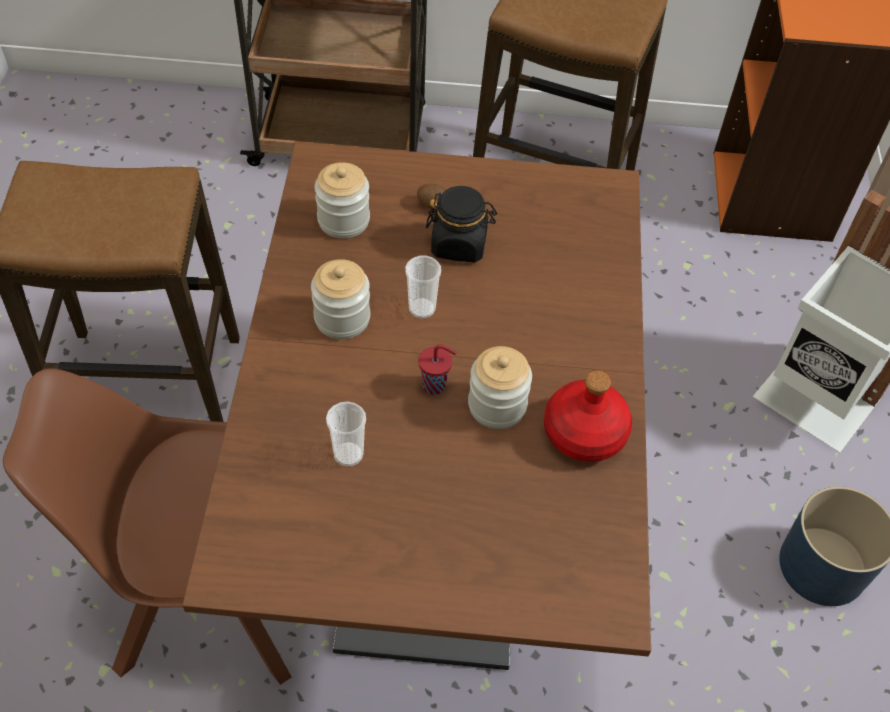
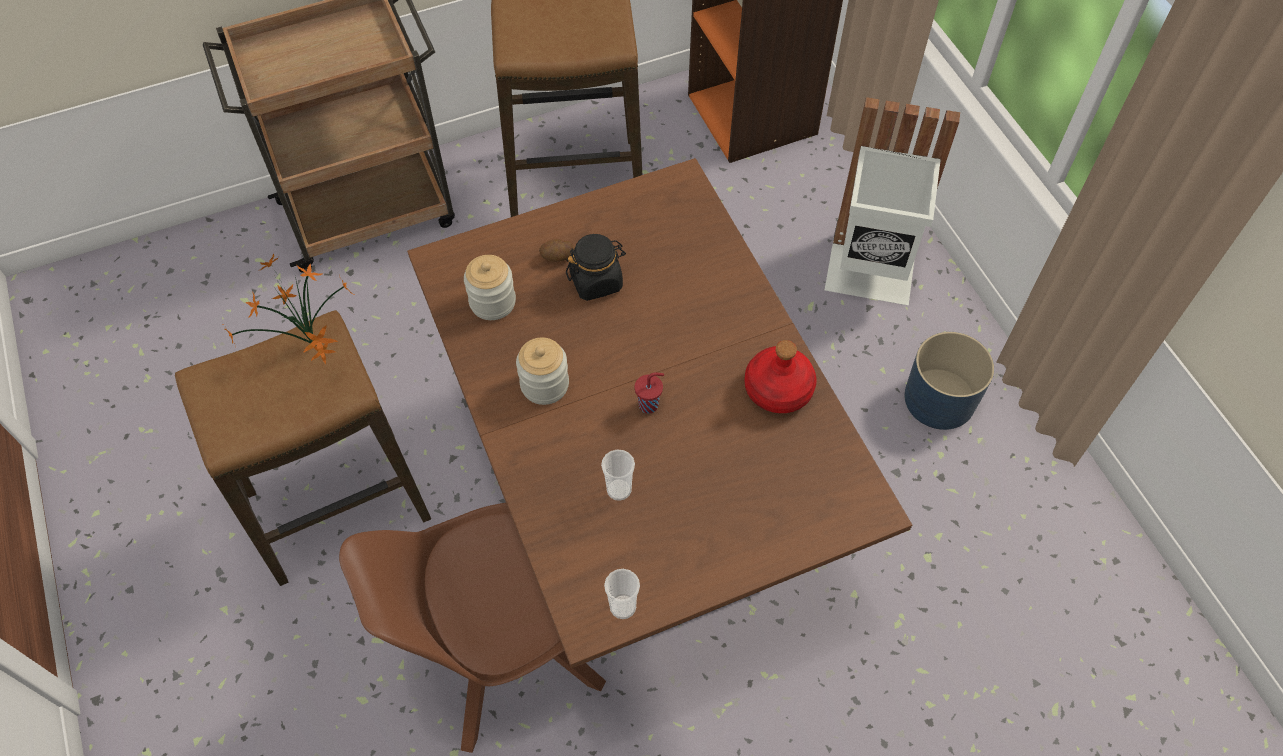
camera: 25 degrees left, 5 degrees up
cup [405,255,441,319] -> cup moved to [604,569,640,619]
jar [468,346,532,429] -> none
none -> potted plant [224,253,354,364]

